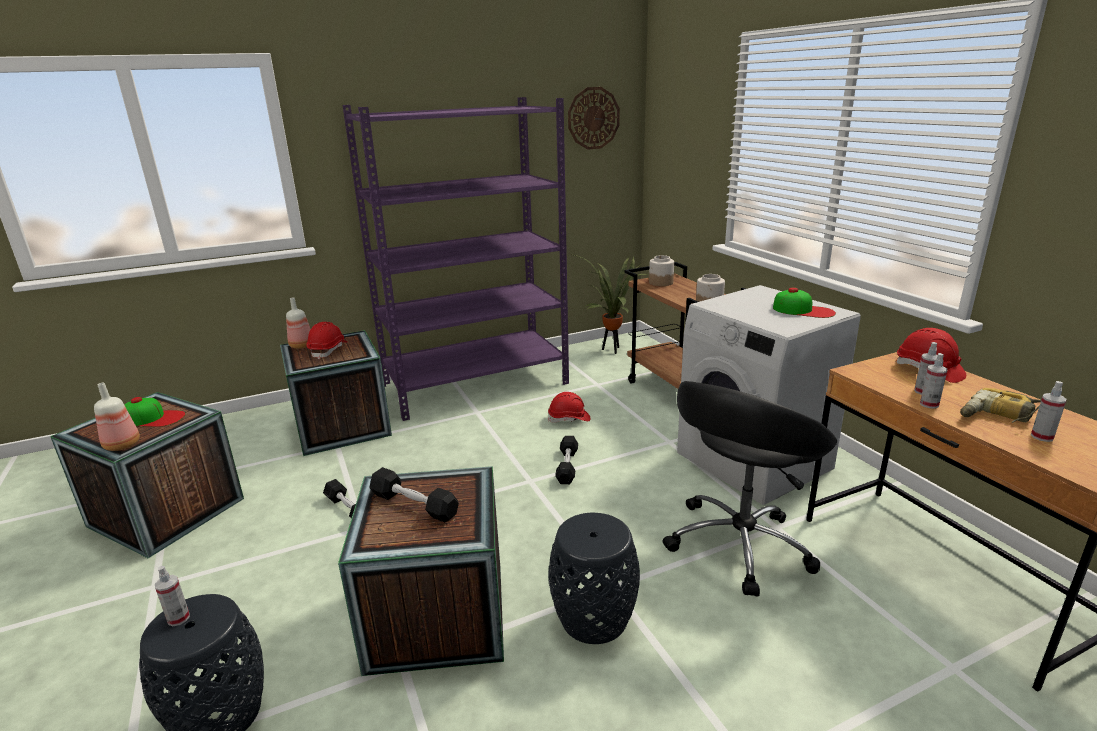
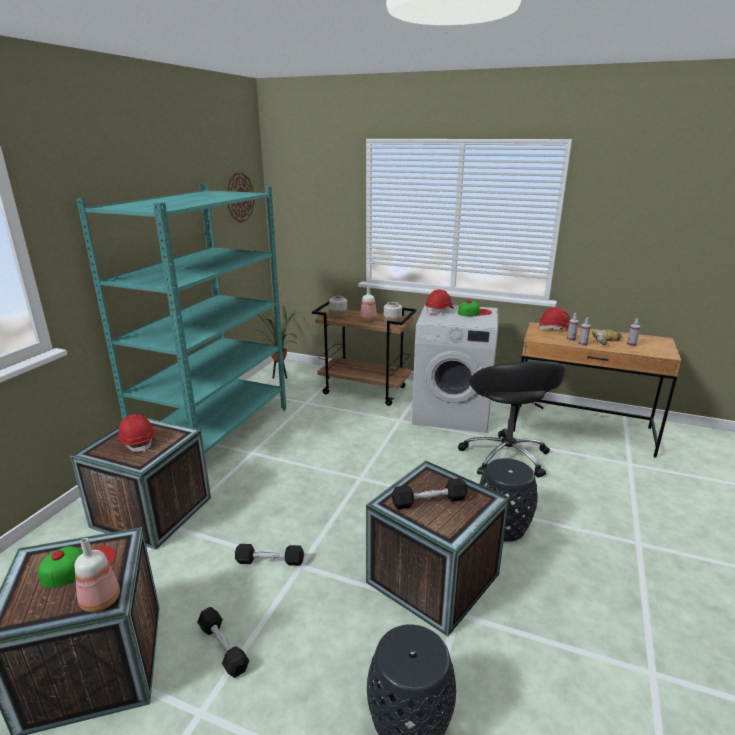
camera: 45 degrees left, 0 degrees up
spray bottle [155,566,190,626] -> none
bottle [286,298,311,349] -> bottle moved to [360,286,377,322]
purple bookcase [342,97,569,421] -> turquoise bookcase [76,183,286,453]
red hard hat [548,392,591,423] -> red hard hat moved to [425,289,454,315]
black dumbbell [555,436,578,484] -> black dumbbell moved to [197,607,249,678]

